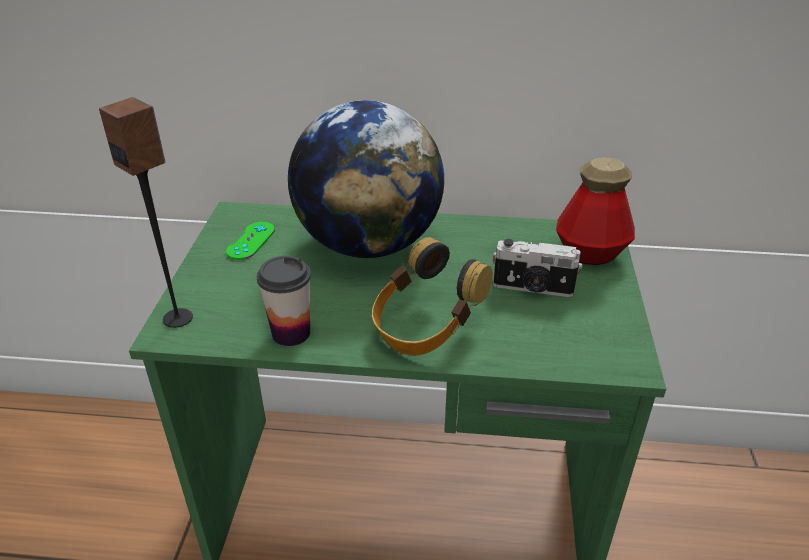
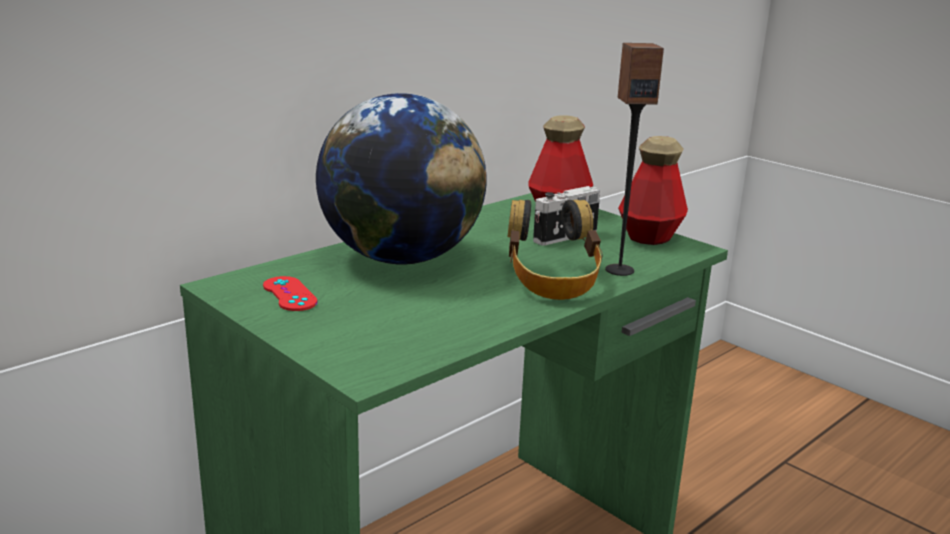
camera: 50 degrees left, 15 degrees down
speaker [99,97,193,328] -> speaker moved to [605,43,664,276]
green game controller [226,222,275,260] -> red game controller [263,276,318,311]
cup [257,256,311,346] -> none
none -> bottle [618,136,688,245]

